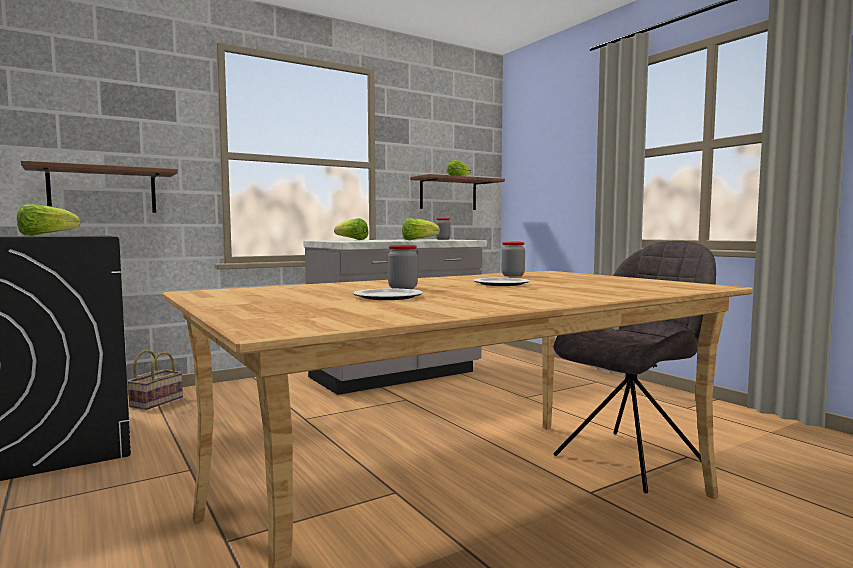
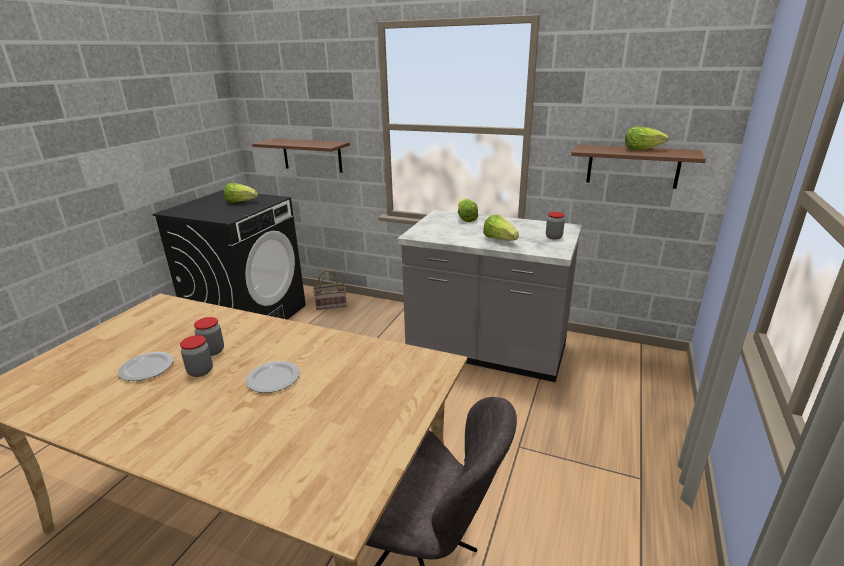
camera: 55 degrees right, 20 degrees up
jar [501,242,525,277] -> jar moved to [180,335,213,377]

